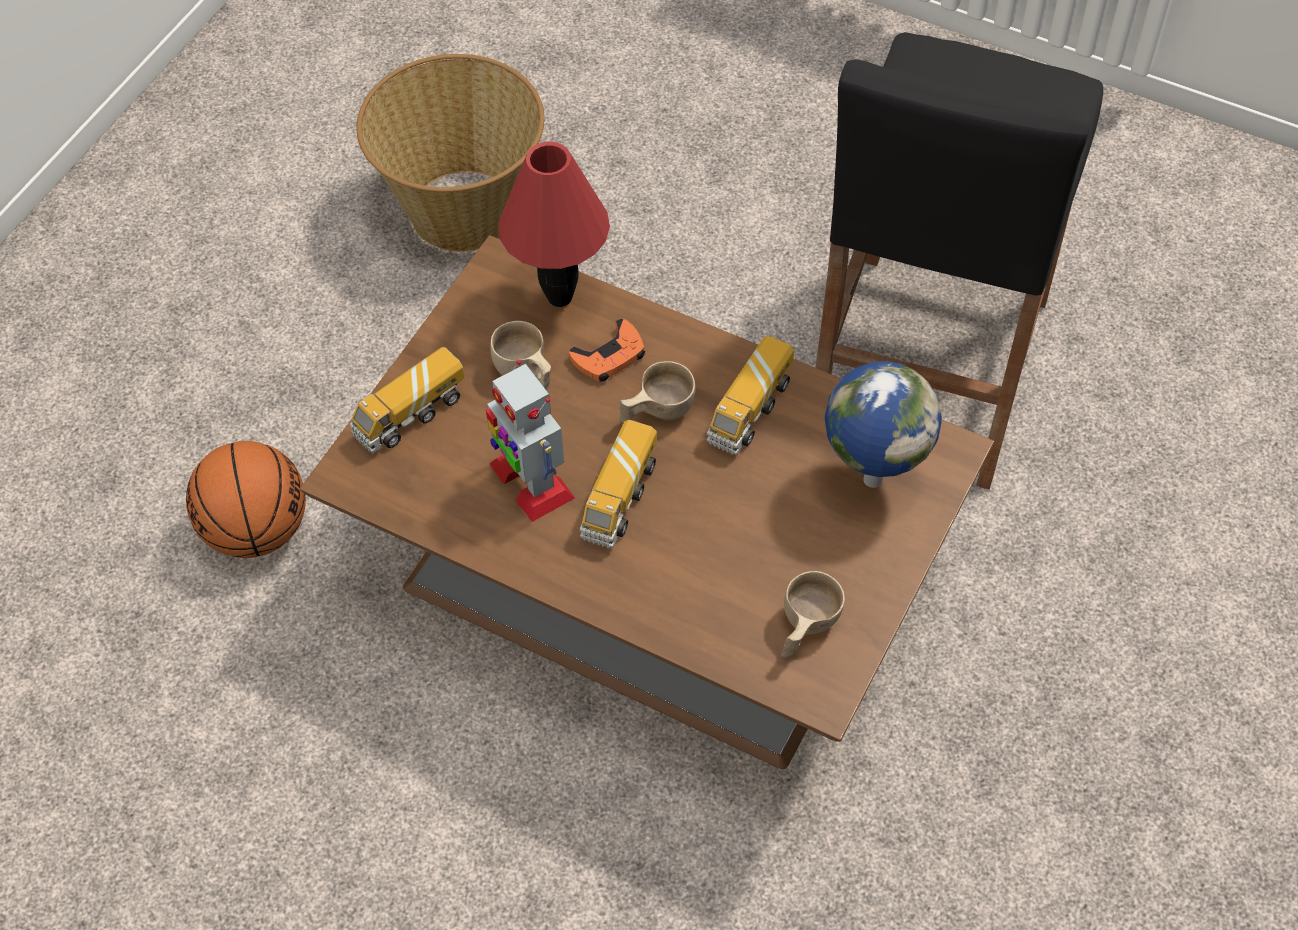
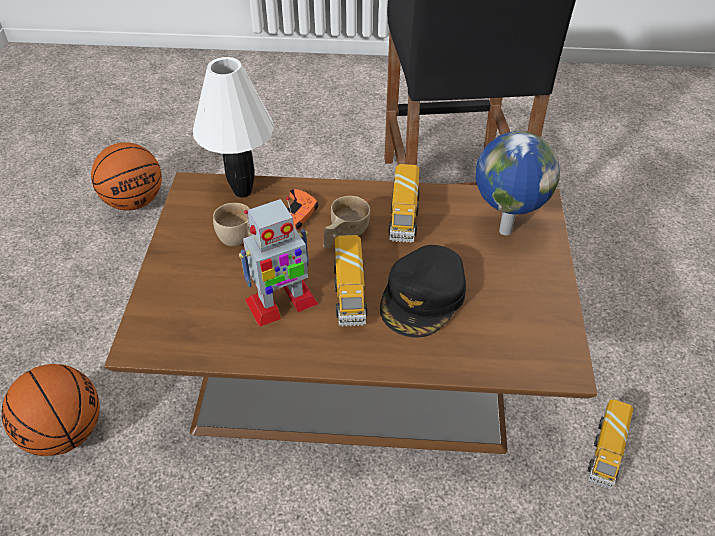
camera: 25 degrees left, 10 degrees down
toy truck [350,347,465,454] -> toy truck moved to [587,399,633,489]
basket [356,54,545,252] -> basketball [91,142,162,211]
toy robot [486,360,575,522] -> toy robot turned 60 degrees counterclockwise [239,197,318,327]
red table lamp [498,142,610,307] -> white table lamp [193,57,274,198]
beige cup [781,571,845,657] -> none
none -> black cap [380,245,466,338]

